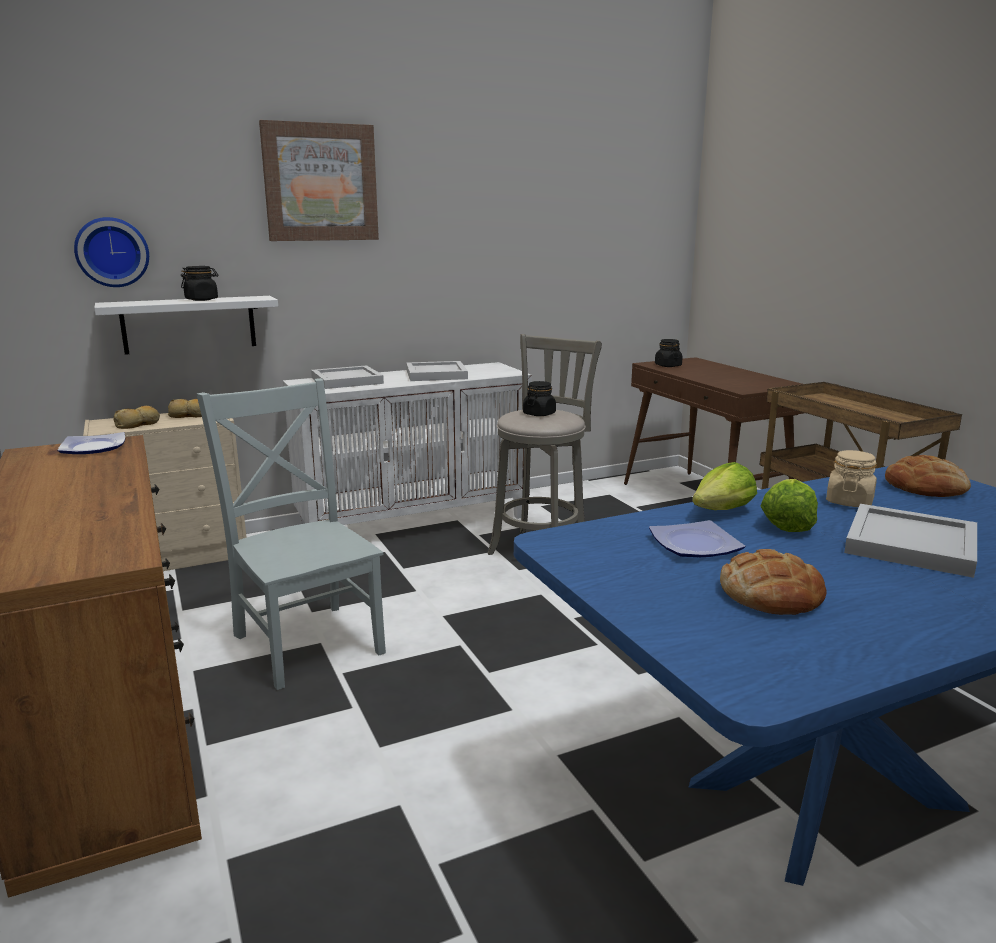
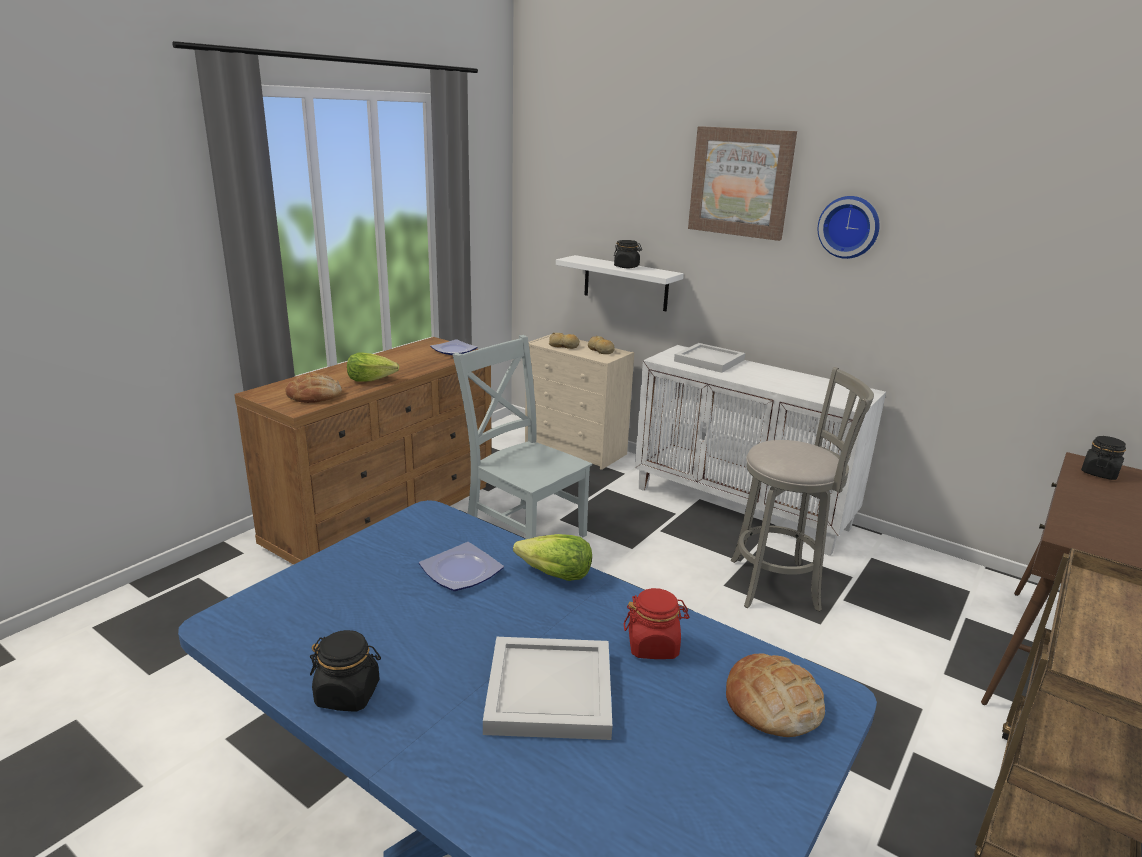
camera: 60 degrees right, 5 degrees up
wall clock [74,217,149,287] -> wall clock moved to [818,196,880,259]
grey chair [197,378,386,690] -> grey chair turned 75 degrees counterclockwise [452,335,592,539]
white tray [406,361,468,381] -> none
black jar [523,381,556,416] -> black jar moved to [310,630,381,712]
bread [720,549,827,615] -> bread moved to [285,373,342,403]
lettuce [760,479,818,532] -> lettuce moved to [347,353,399,382]
beige jar [826,450,877,507] -> red jar [624,588,689,659]

